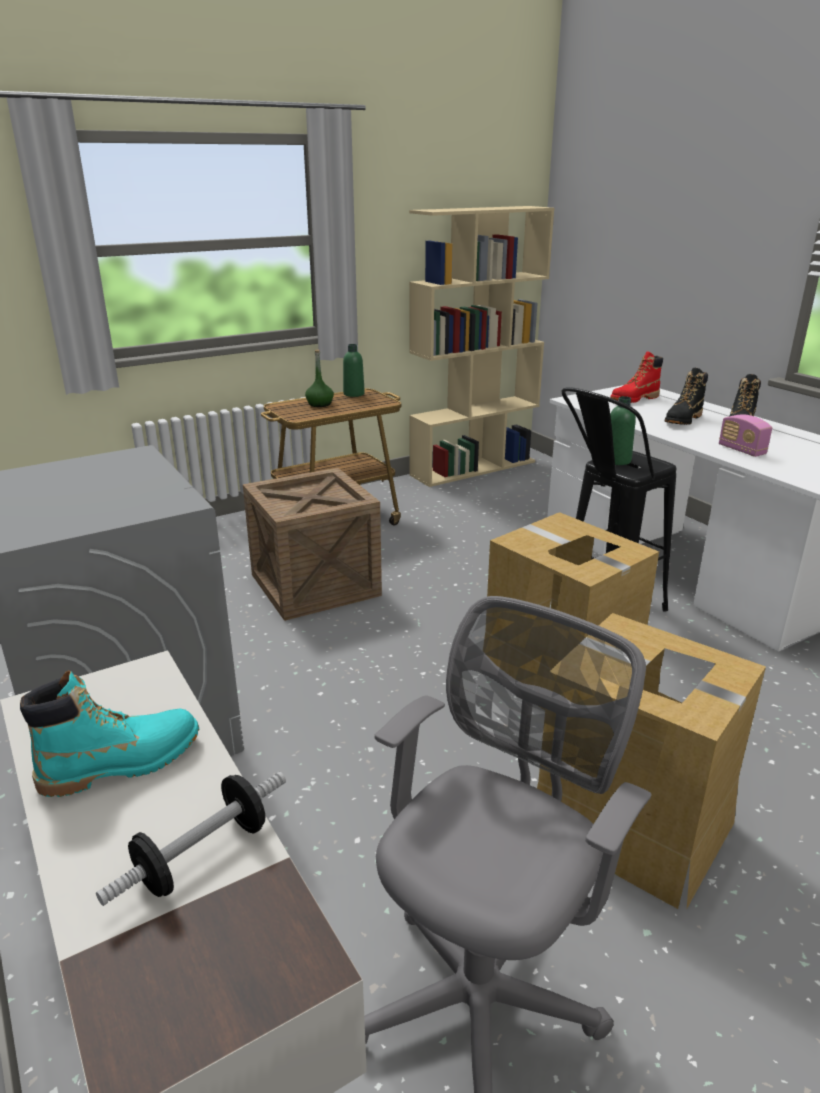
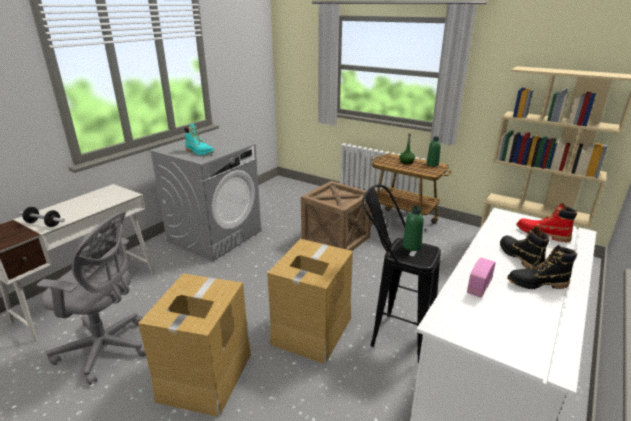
camera: 65 degrees right, 0 degrees up
turquoise boot [20,670,199,797] -> turquoise boot moved to [184,124,214,155]
black boot [665,368,708,425] -> black boot turned 60 degrees clockwise [500,226,549,268]

